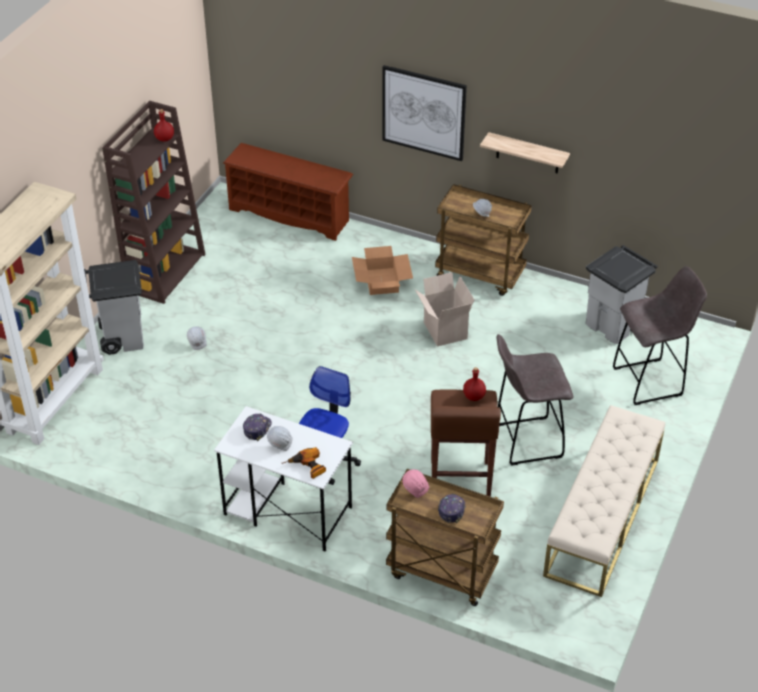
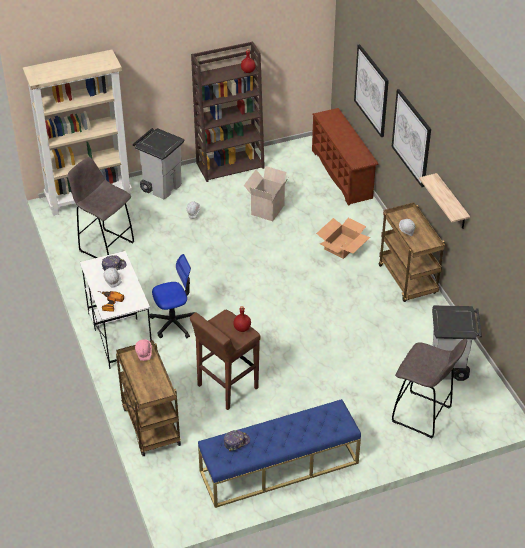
camera: 45 degrees right, 0 degrees up
cardboard box [415,272,475,347] -> cardboard box moved to [244,166,288,221]
cap [438,494,466,524] -> cap moved to [224,430,250,451]
grey stool [496,334,574,466] -> grey stool moved to [67,157,134,258]
beige bench [543,405,665,597] -> blue bench [198,399,361,508]
none -> picture [354,44,389,137]

